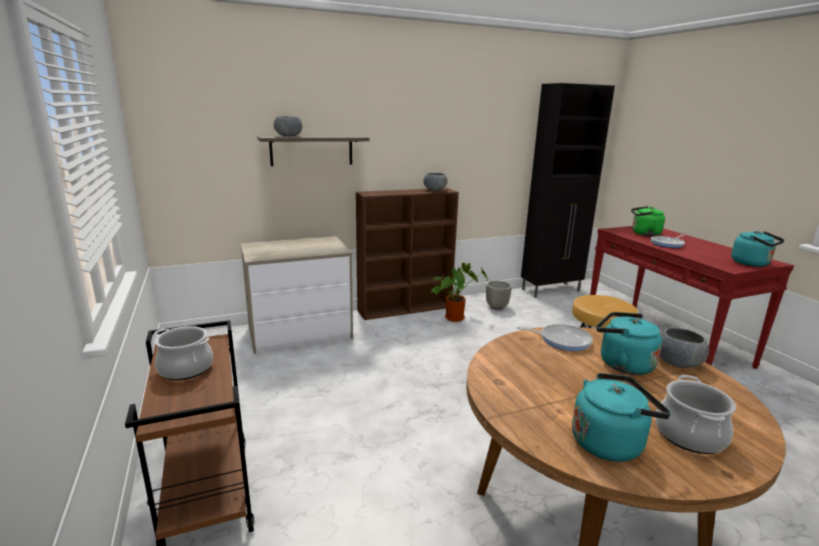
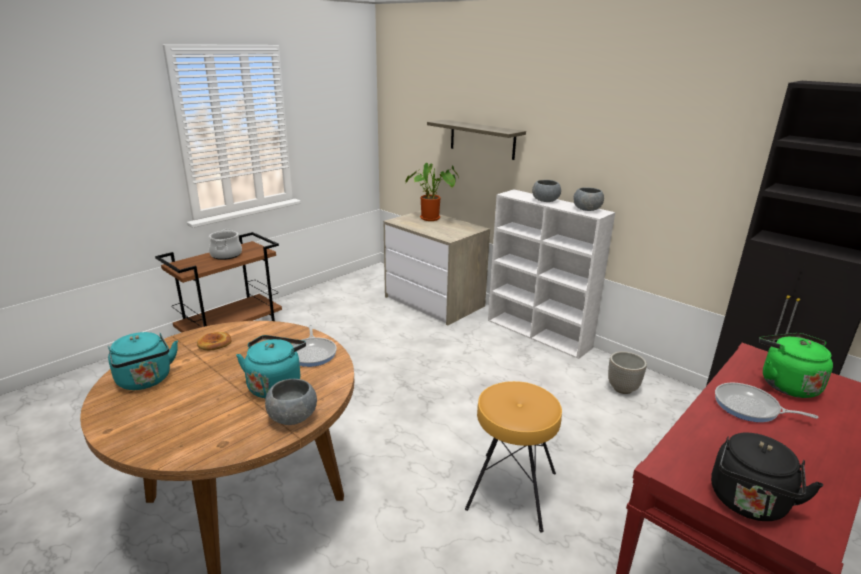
camera: 65 degrees right, 5 degrees up
grey bowl [274,116,302,137] -> grey bowl moved to [532,180,561,202]
brown bookcase [356,188,459,320] -> white bookcase [488,189,615,359]
potted plant [430,263,488,322] -> potted plant moved to [405,163,459,221]
cooking pot [655,375,736,454] -> none
turquoise kettle [731,231,785,267] -> black kettle [711,432,823,521]
none -> bread [197,332,231,351]

